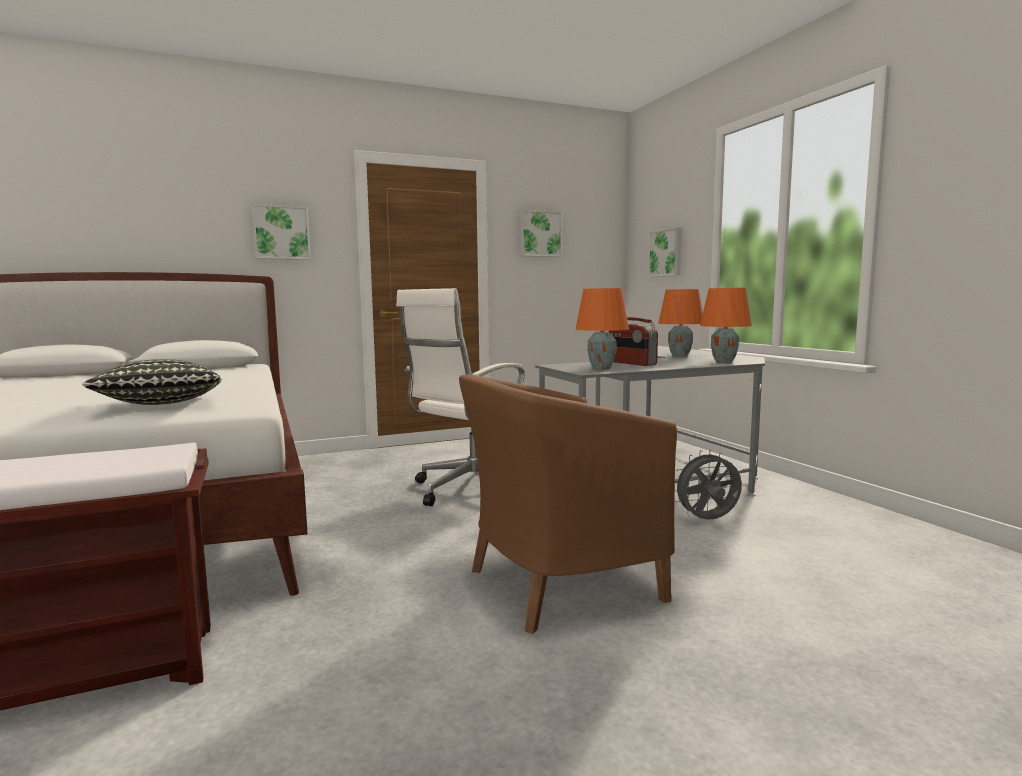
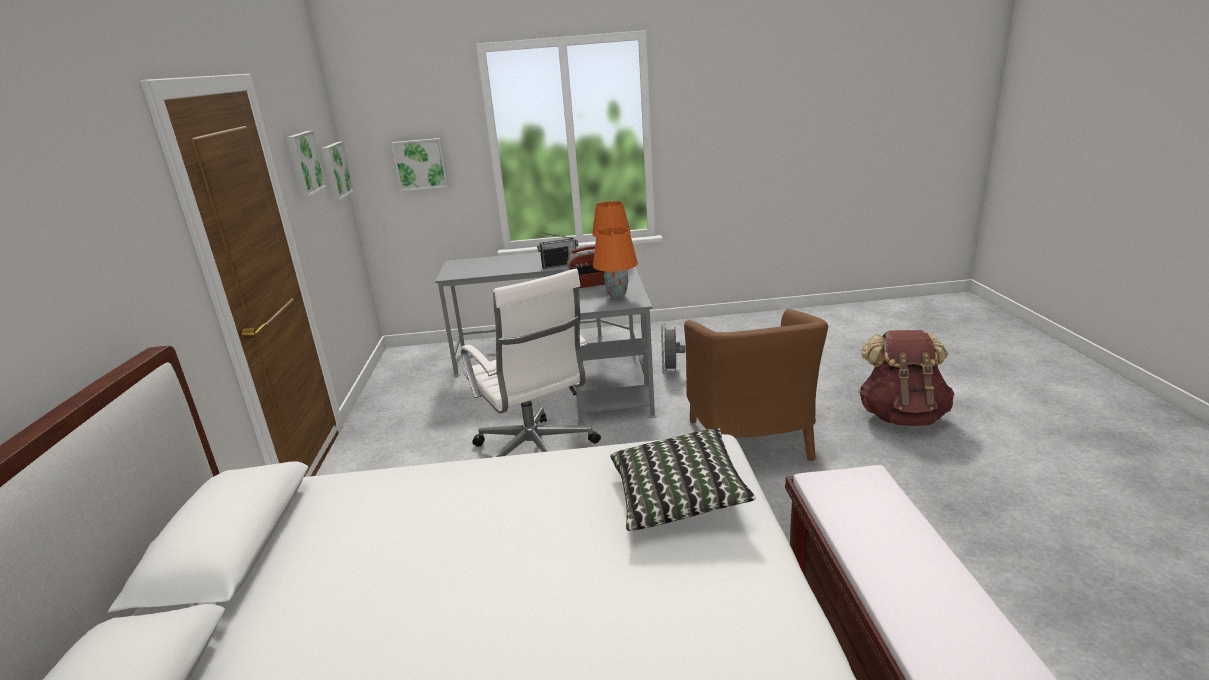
camera: 70 degrees left, 15 degrees up
picture [252,204,311,260] -> picture moved to [322,141,354,201]
orange table lamp [658,289,703,357] -> radio [537,233,578,269]
none -> brown backpack [858,330,954,426]

